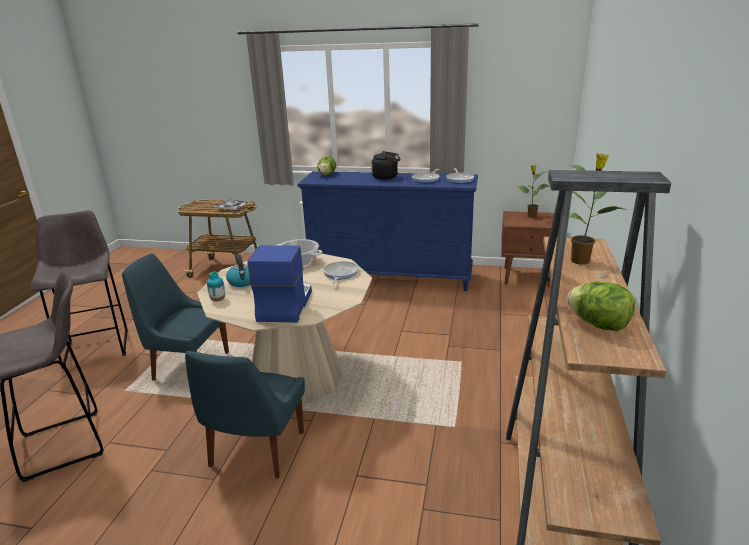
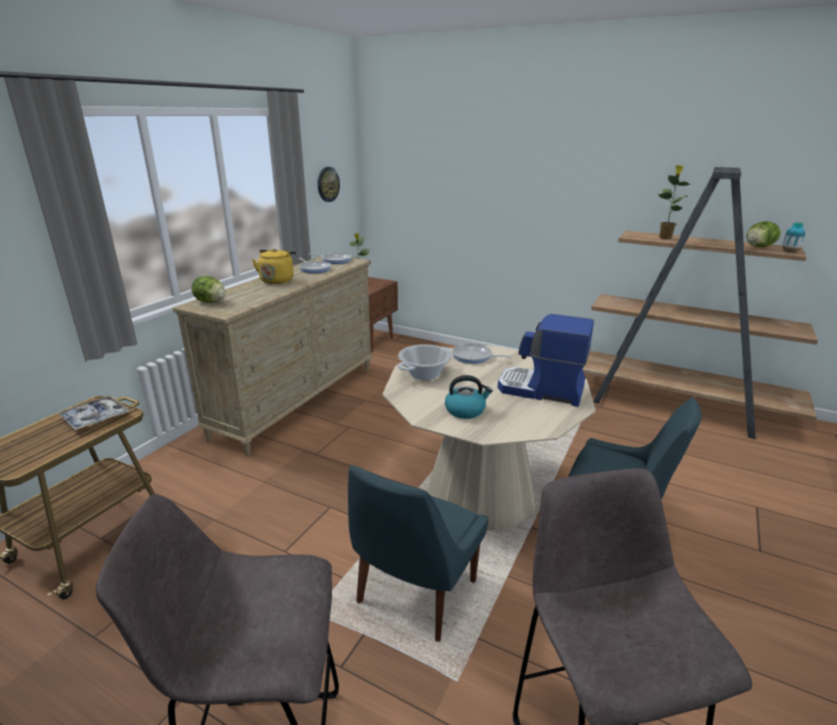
camera: 75 degrees left, 0 degrees up
vase [207,272,225,301] -> vase moved to [782,222,805,253]
blue dresser [298,171,478,291] -> beige dresser [172,257,373,456]
black kettle [371,151,401,180] -> yellow kettle [252,248,296,284]
none -> wall clock [318,167,340,202]

